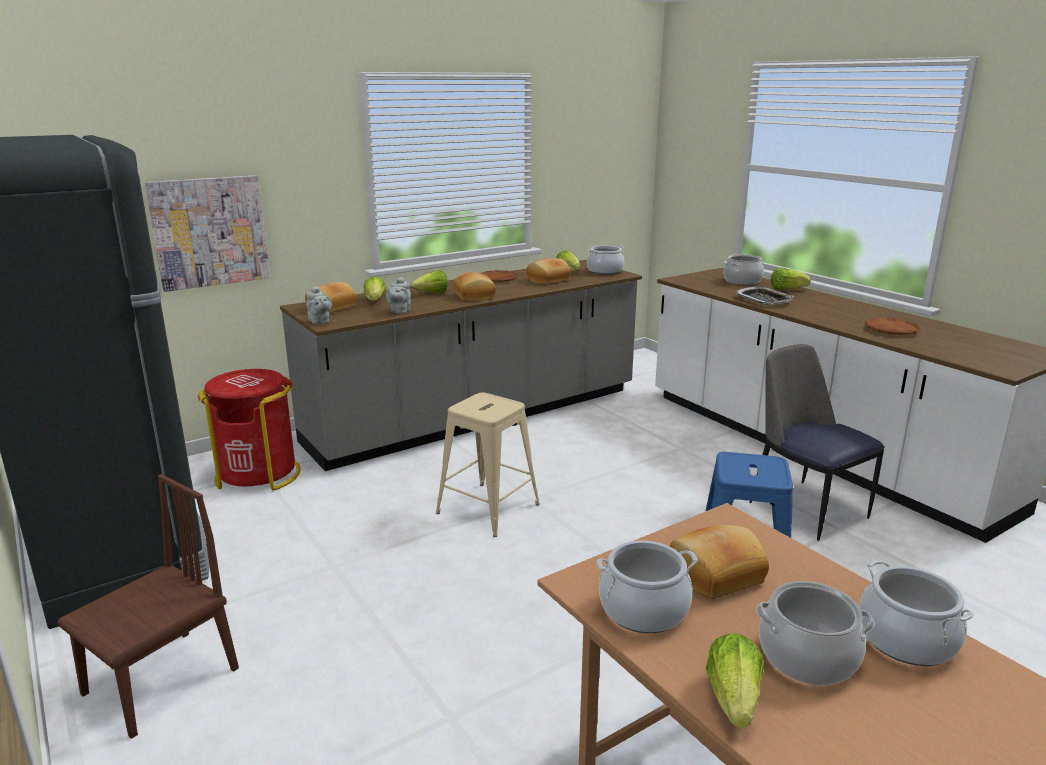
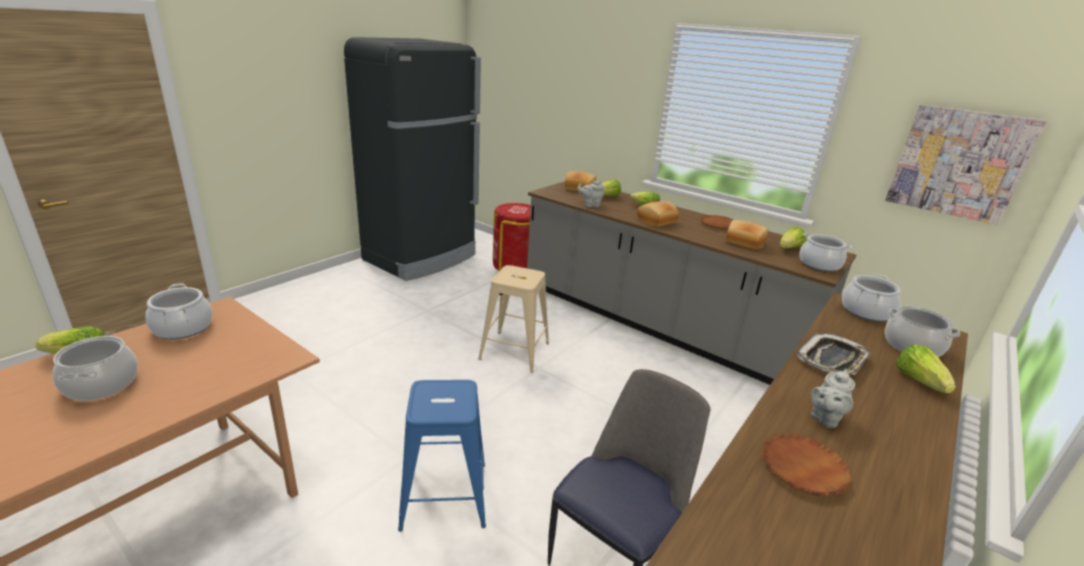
camera: 70 degrees right, 5 degrees up
brown chair [57,474,239,739] -> none
picture [145,175,270,292] -> picture moved to [885,105,1047,225]
grey teapot [306,286,332,324] -> grey teapot moved to [811,370,855,428]
bread [670,525,769,599] -> none
cooking pot [859,560,974,666] -> cooking pot moved to [842,274,901,322]

